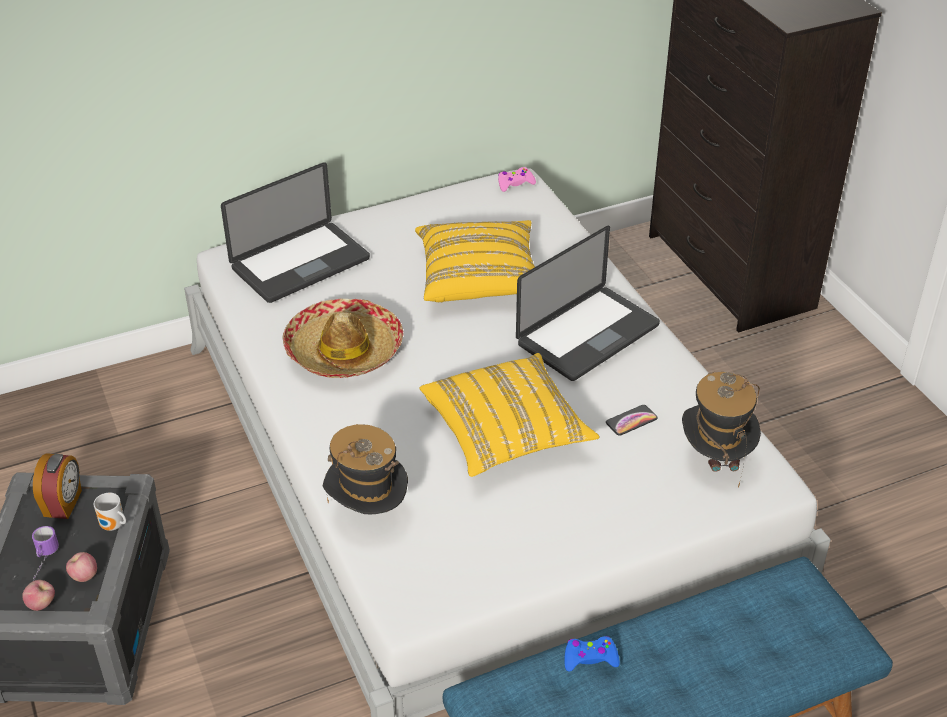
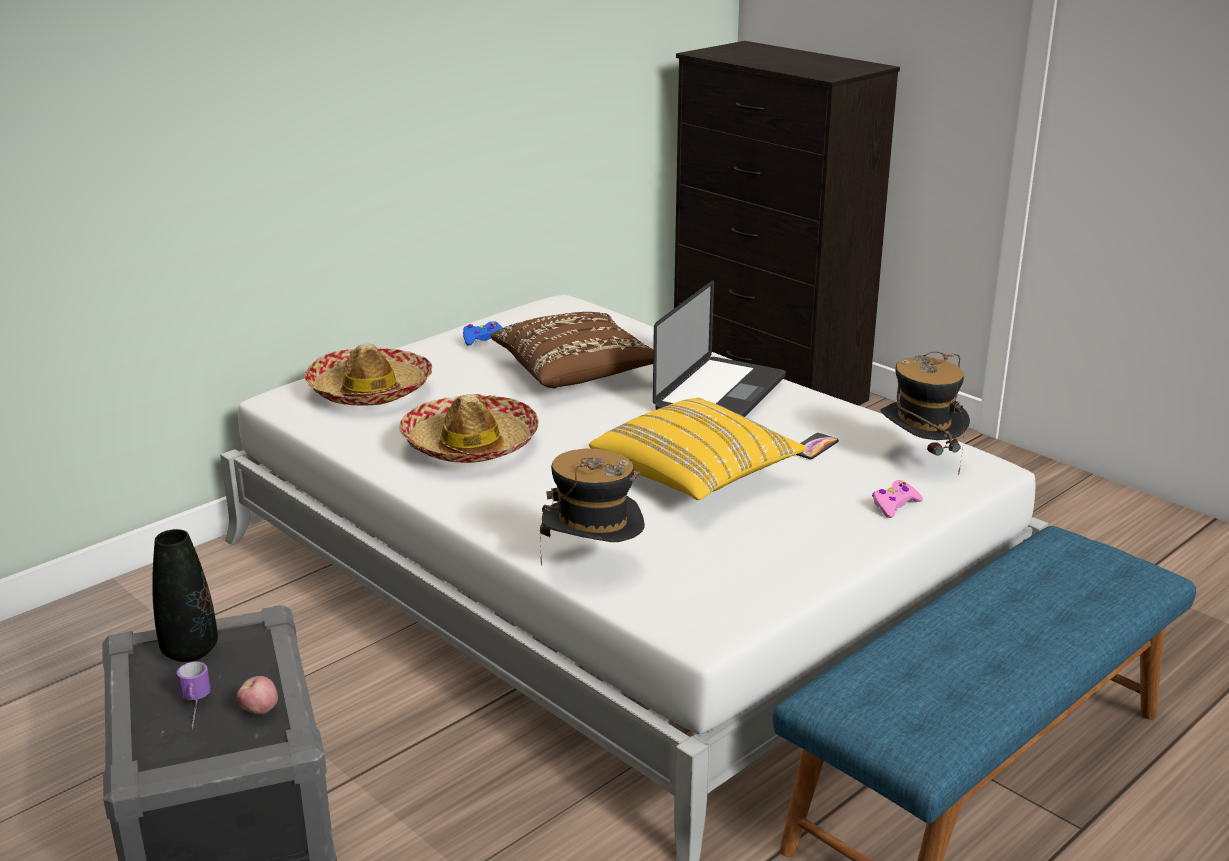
camera: 20 degrees left, 15 degrees down
apple [22,580,55,611] -> none
alarm clock [33,453,82,519] -> black vase [152,529,218,662]
mug [94,493,126,531] -> none
laptop [221,162,370,303] -> hat [304,344,432,406]
yellow pillow [415,220,535,302] -> brown pillow [491,312,653,388]
pink game controller [498,167,536,192] -> pink game controller moved to [872,480,923,518]
blue game controller [564,636,620,672] -> blue game controller moved to [463,321,503,346]

